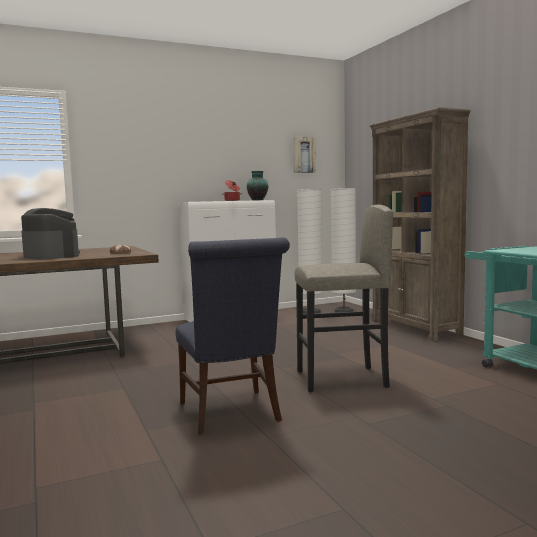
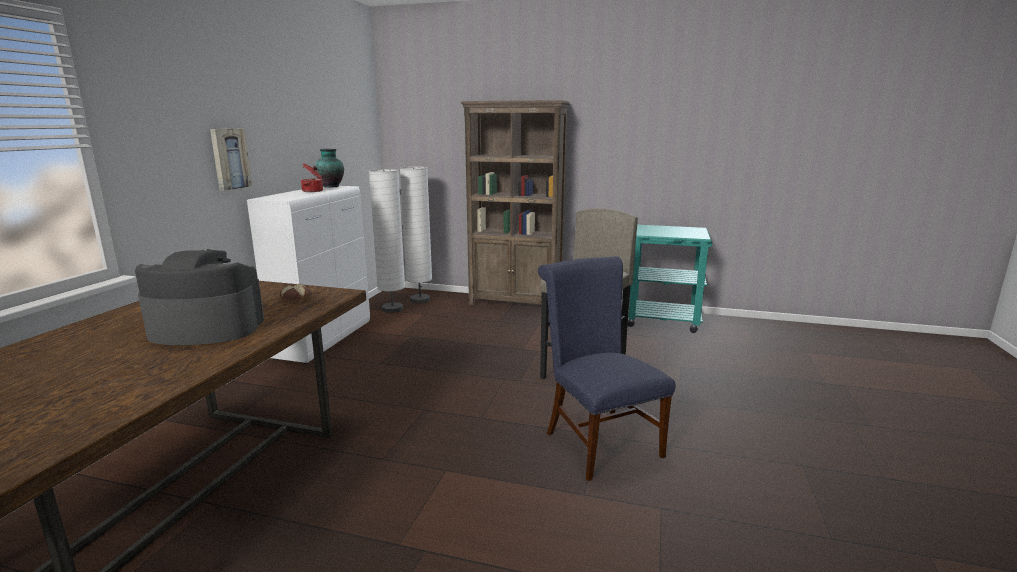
camera: 50 degrees left, 10 degrees up
blue chair [176,237,290,435] -> blue chair turned 135 degrees counterclockwise [538,256,675,481]
picture [293,137,316,173] -> picture moved to [210,129,252,191]

